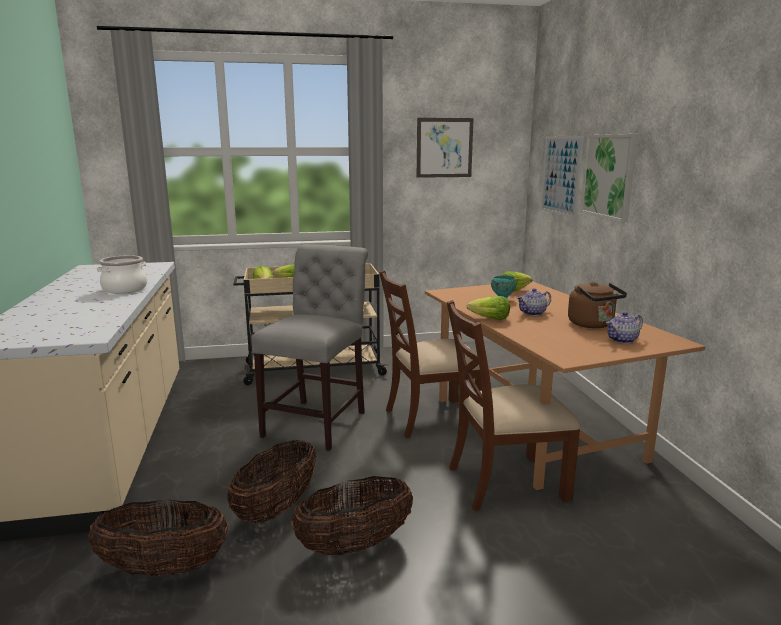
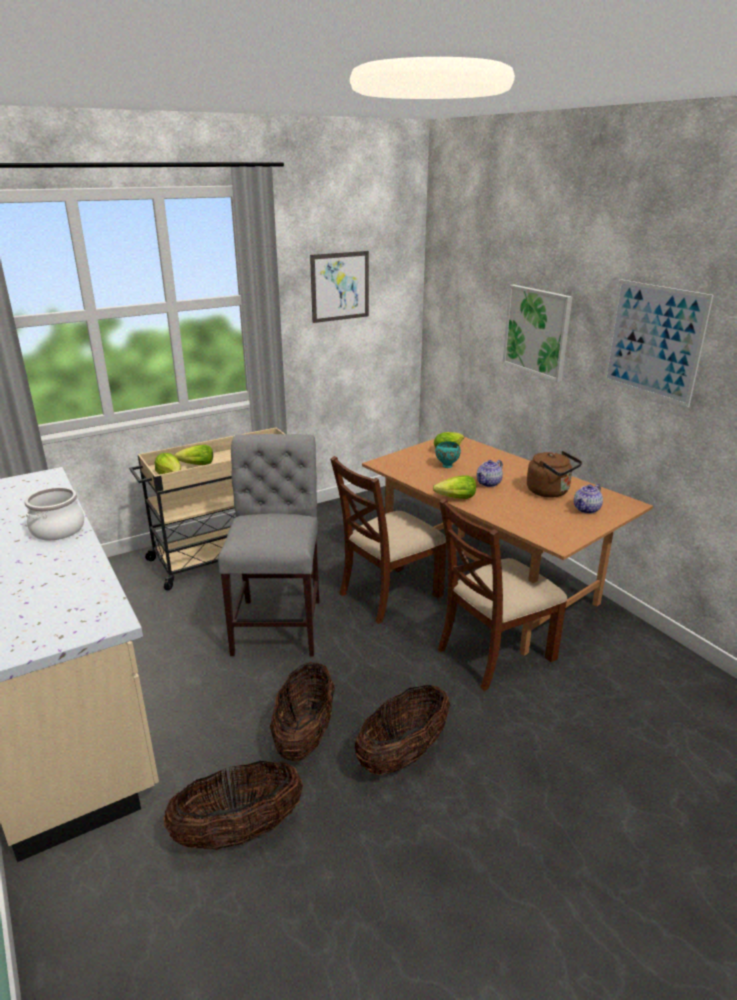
camera: 20 degrees left, 10 degrees up
picture [541,136,584,218] -> picture moved to [604,279,714,407]

